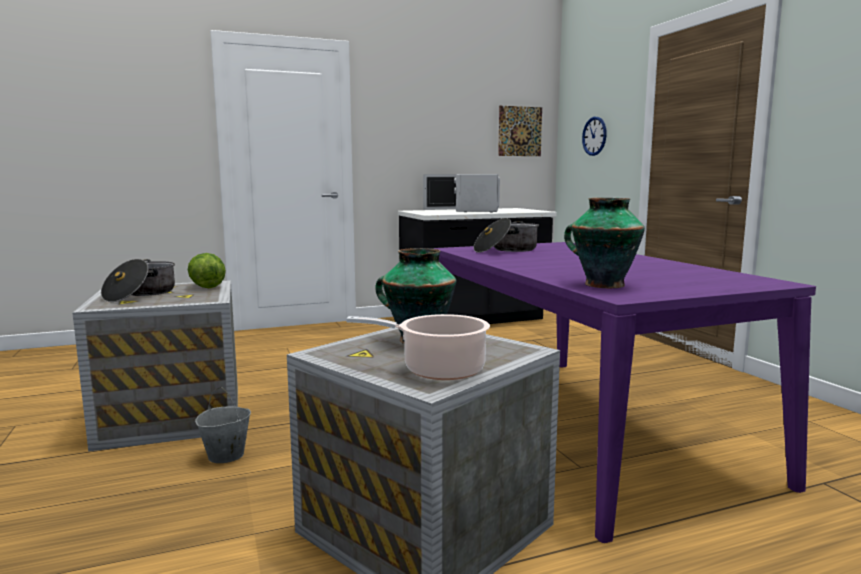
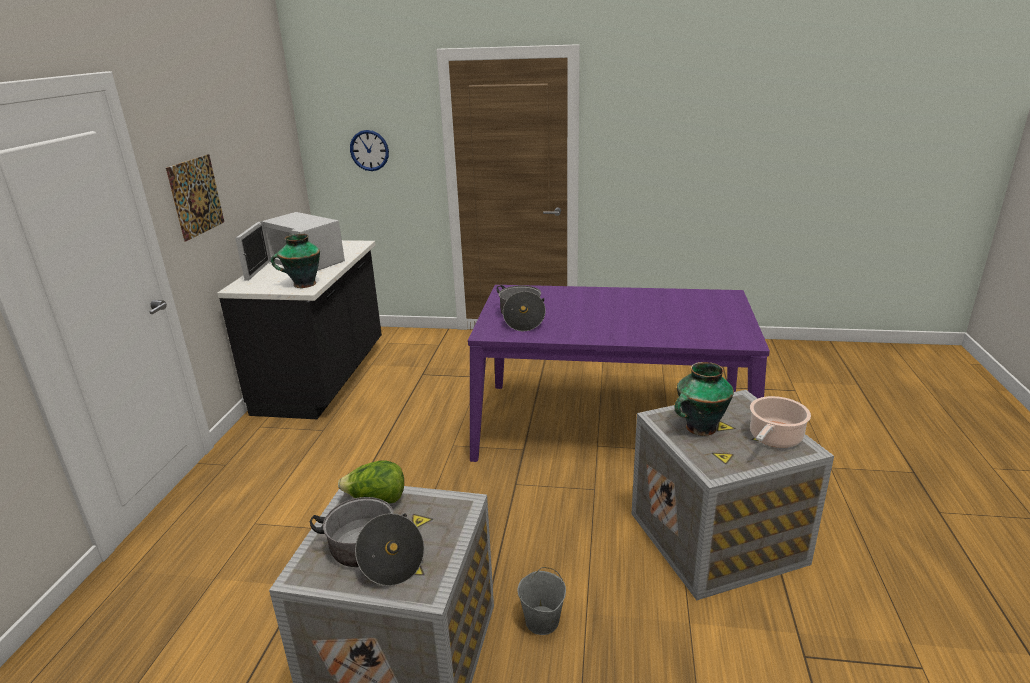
camera: 60 degrees left, 15 degrees up
picture [498,106,542,156] -> picture moved to [166,154,224,242]
vase [564,198,645,288] -> vase moved to [271,234,320,288]

